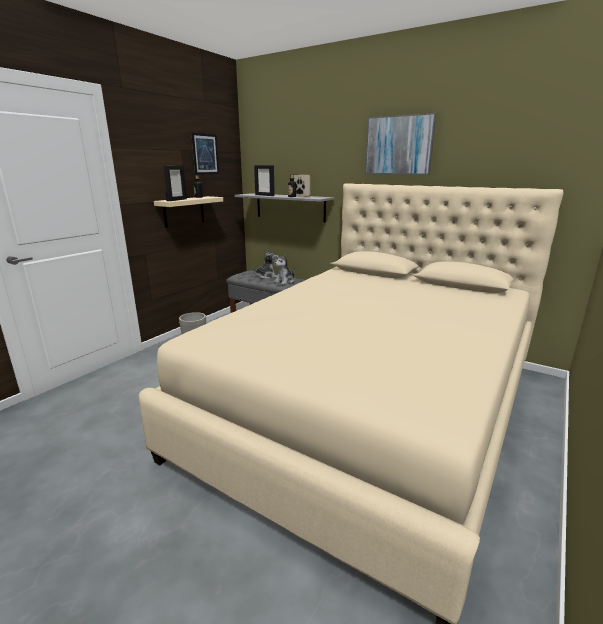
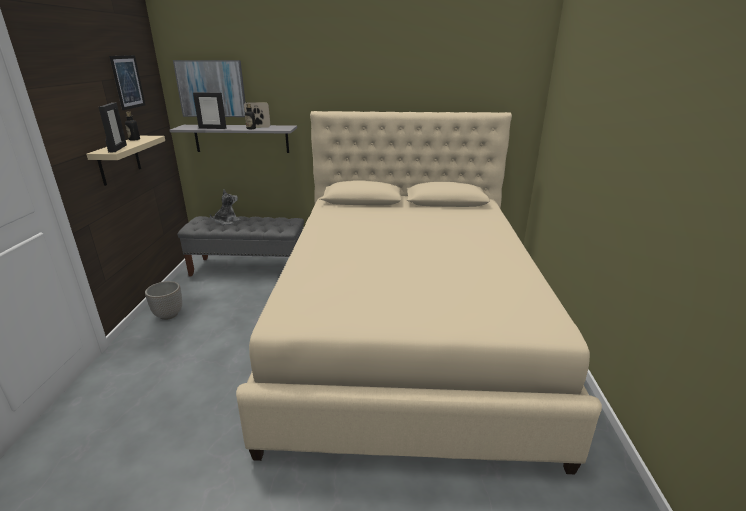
camera: 30 degrees left, 5 degrees up
plush toy [274,254,295,285] -> none
picture [365,113,436,175] -> picture moved to [173,60,246,117]

